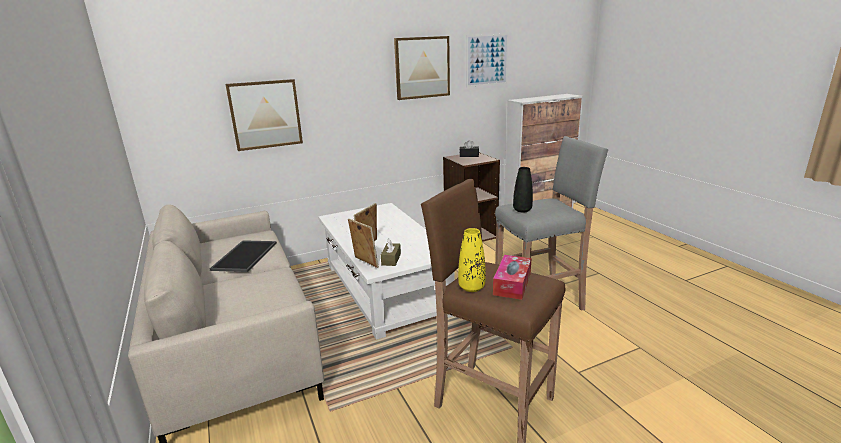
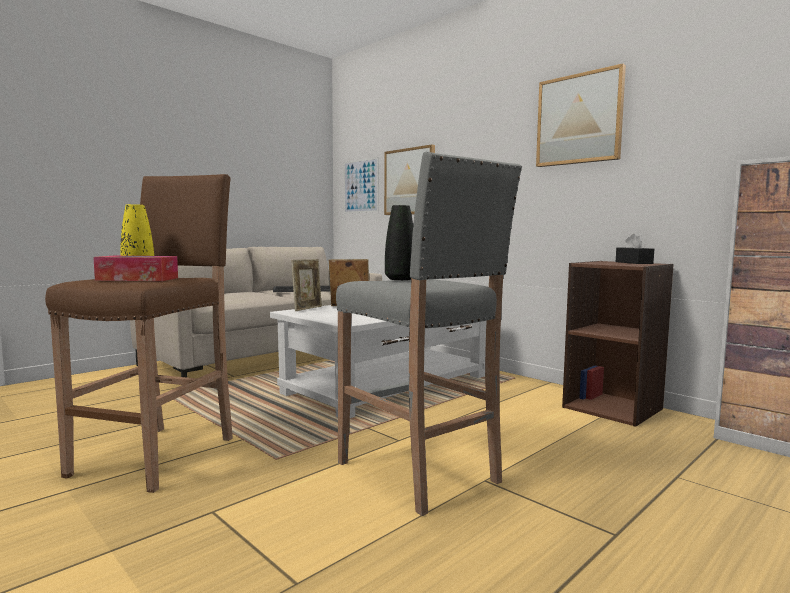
camera: 70 degrees right, 15 degrees down
brown tissue box [381,238,401,266] -> none
picture [466,34,509,87] -> picture moved to [344,157,379,213]

